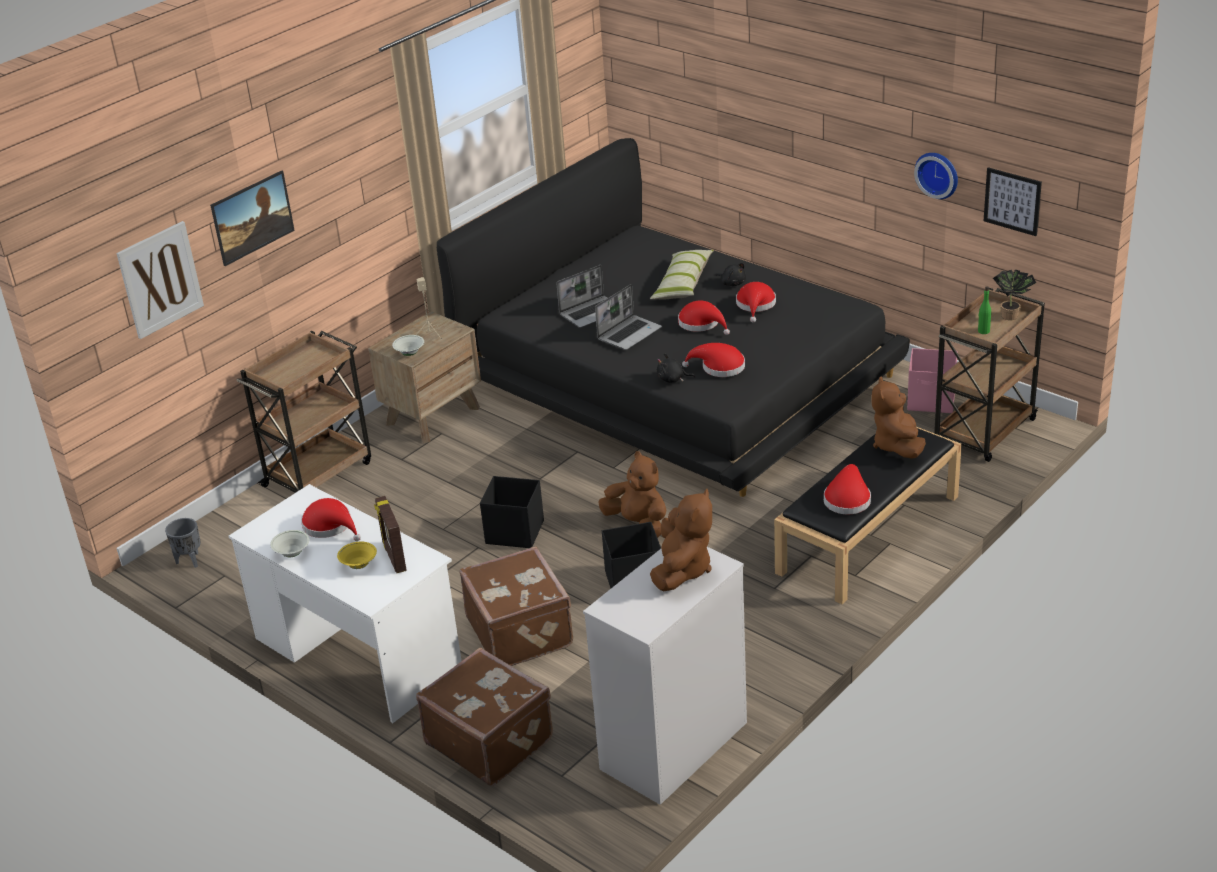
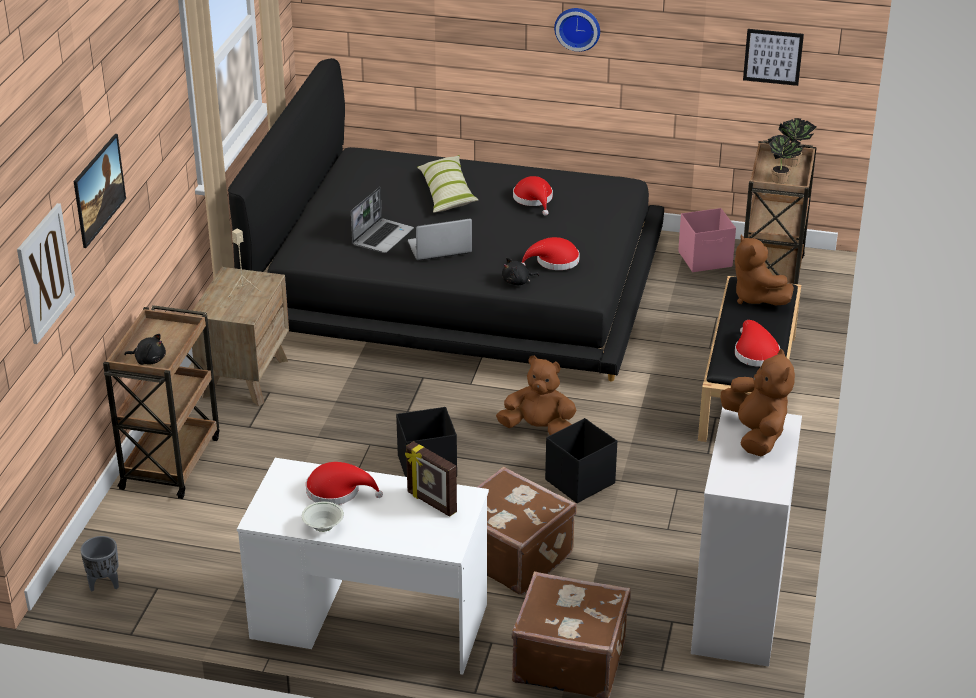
camera: 30 degrees left, 0 degrees up
yellow bowl [337,542,377,569] -> none
white bowl [392,335,424,356] -> none
laptop [595,284,662,350] -> laptop turned 120 degrees counterclockwise [408,218,472,261]
red hat [678,301,730,335] -> none
black plush toy [715,263,746,286] -> black plush toy moved to [124,334,166,365]
wall clock [914,153,958,199] -> wall clock moved to [554,8,600,52]
green bottle [978,286,991,334] -> potted plant [768,135,805,183]

